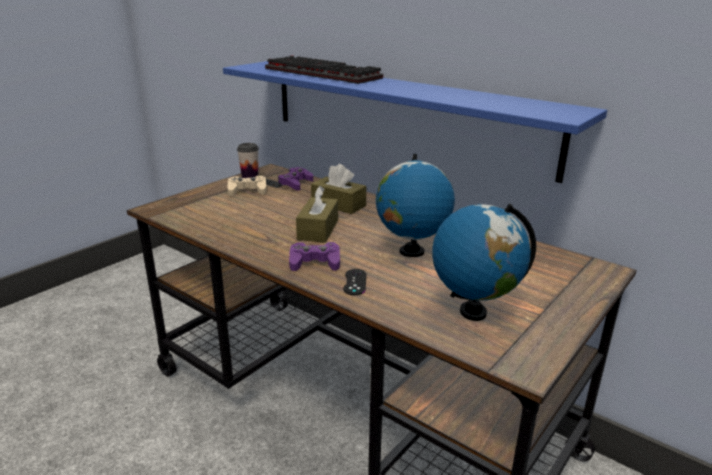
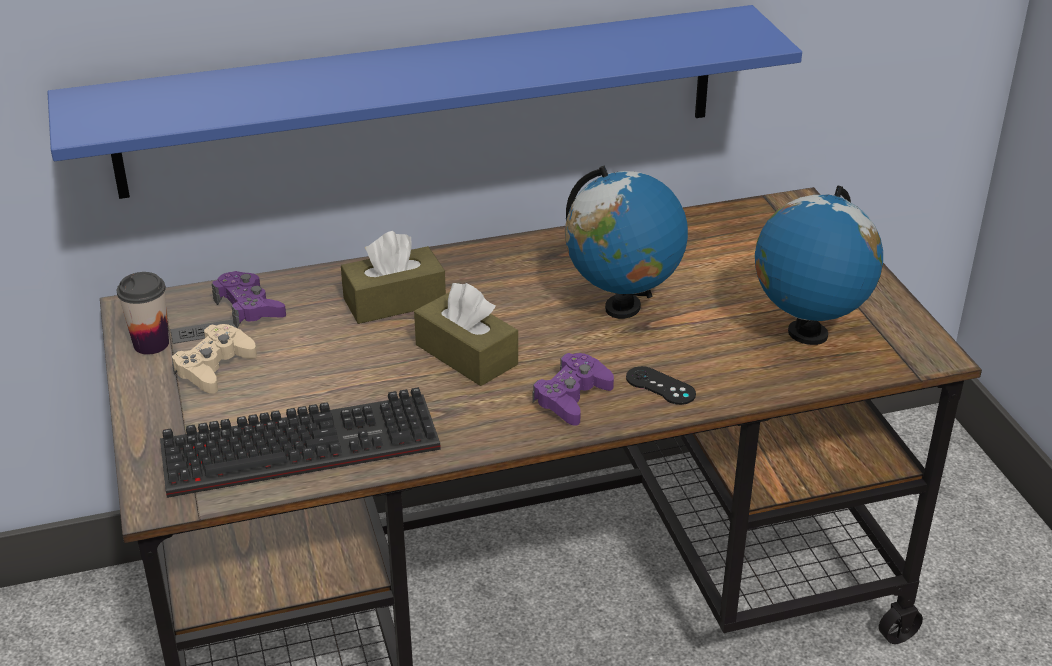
camera: 55 degrees left, 10 degrees up
keyboard [265,56,383,84] -> keyboard moved to [160,387,441,498]

